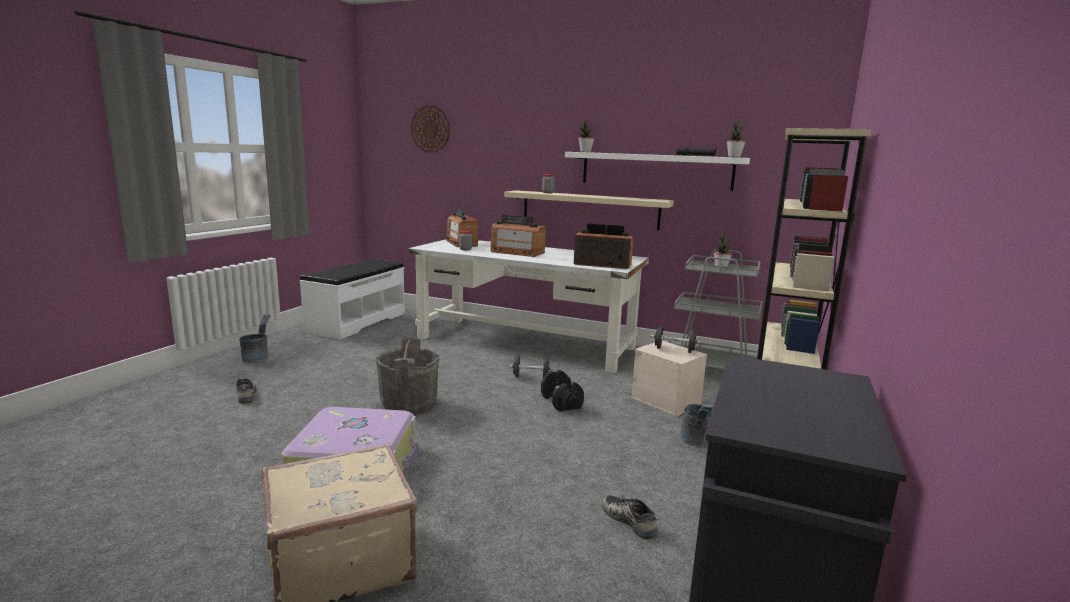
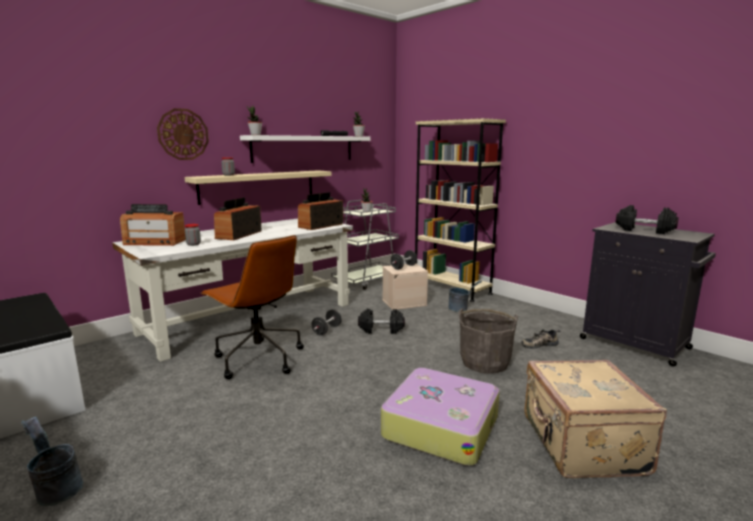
camera: 65 degrees left, 0 degrees up
shoe [236,377,257,404] -> none
grey bucket [376,338,439,414] -> grey bucket moved to [458,309,518,374]
wall clock [411,106,450,153] -> wall clock moved to [157,108,209,160]
radio [490,215,546,257] -> radio turned 150 degrees clockwise [214,197,262,240]
none -> brown office chair [200,235,304,379]
none -> black dumbbell [616,205,679,234]

